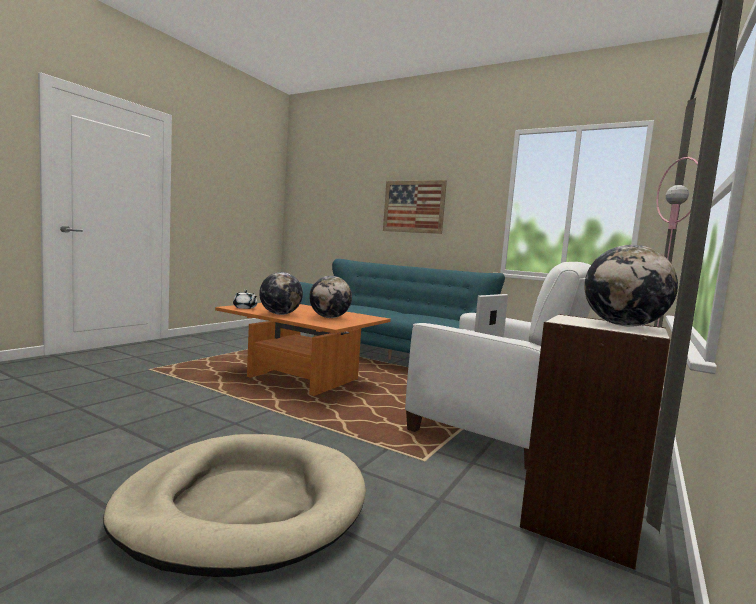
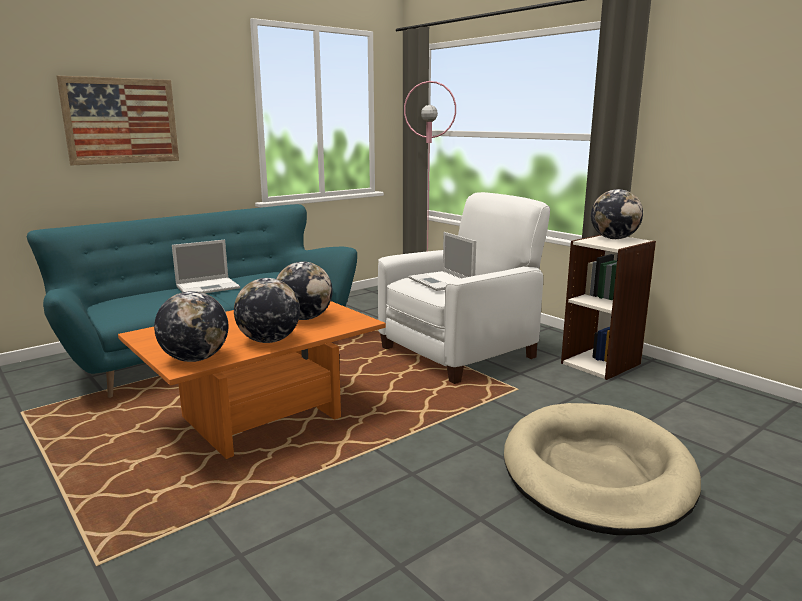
camera: 70 degrees left, 10 degrees up
white teapot [233,290,257,309] -> globe [154,291,228,362]
none -> laptop [172,240,240,293]

